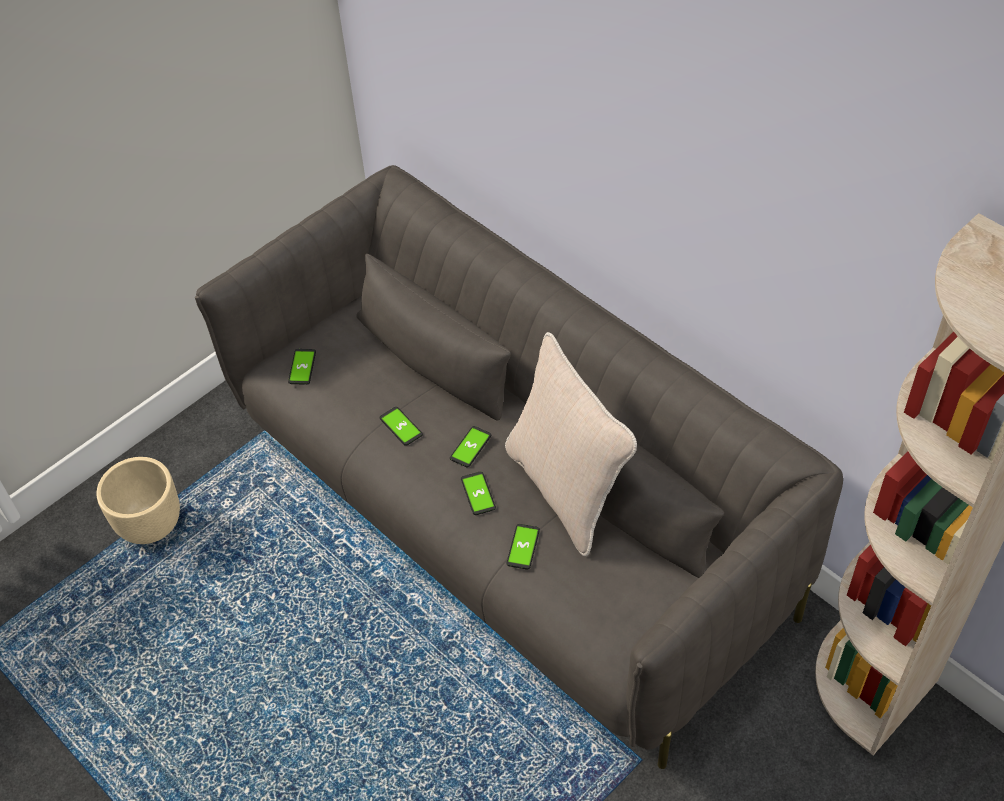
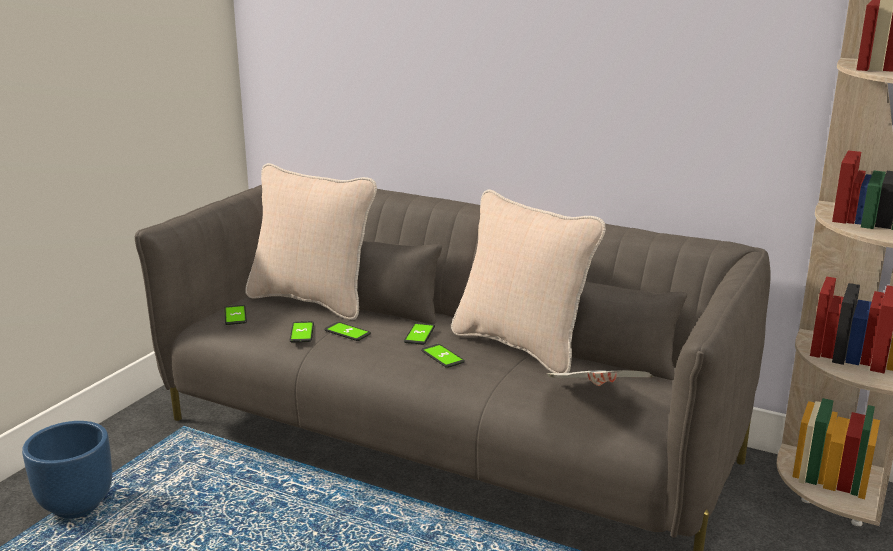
camera: 20 degrees left, 30 degrees down
beige planter [96,457,180,544] -> blue planter [22,421,112,518]
phone [506,524,540,570] -> phone moved to [289,321,314,342]
none -> beige pillow [245,163,377,320]
none -> newspaper [547,370,654,386]

